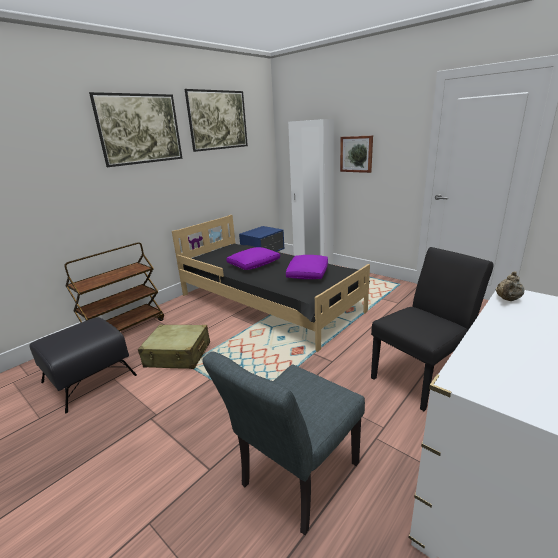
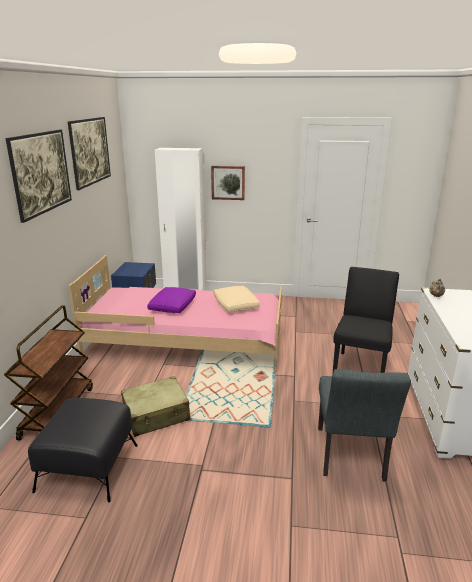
camera: 35 degrees left, 0 degrees up
black bed [172,215,370,352] -> pink bed [69,255,282,373]
purple pillow [286,255,328,279] -> beige pillow [214,286,260,312]

